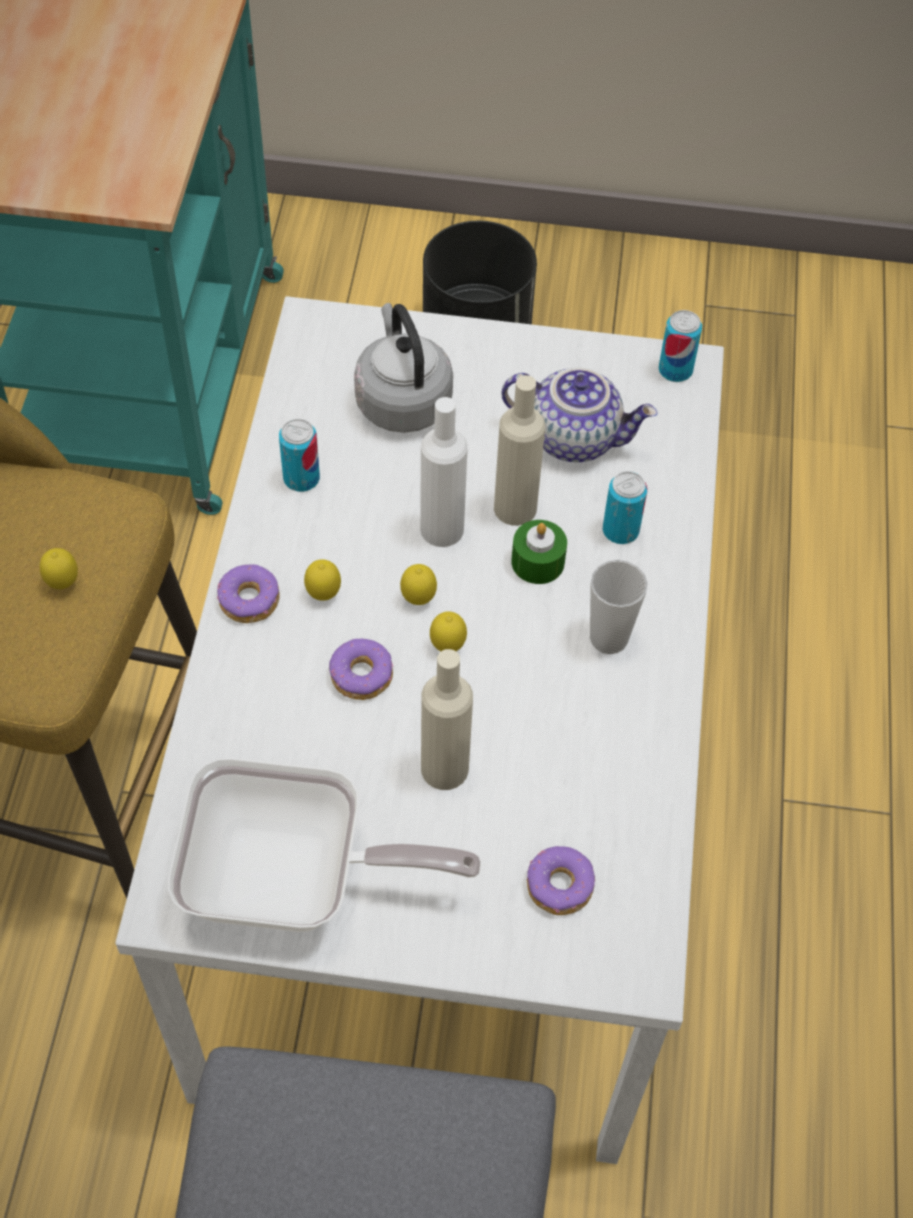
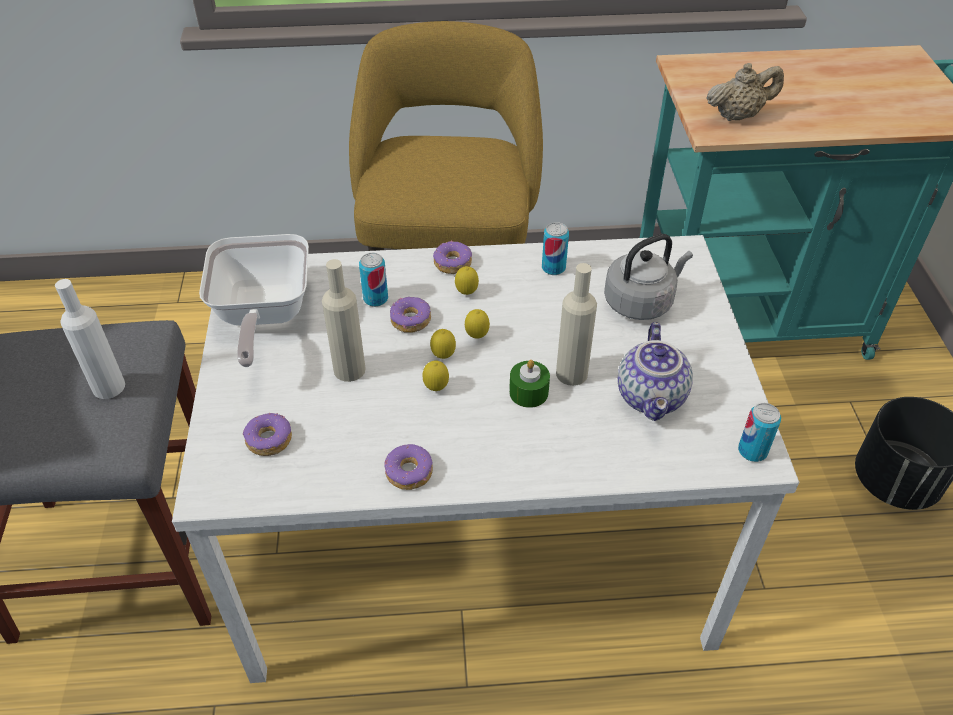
camera: 80 degrees right, 10 degrees down
lemon [40,548,78,589] -> lemon moved to [422,361,449,391]
white bottle [420,397,468,547] -> white bottle moved to [55,279,125,399]
cup [590,560,648,654] -> none
can [603,471,647,544] -> can moved to [359,253,388,307]
none -> donut [384,444,433,490]
none -> beige teapot [707,63,784,121]

